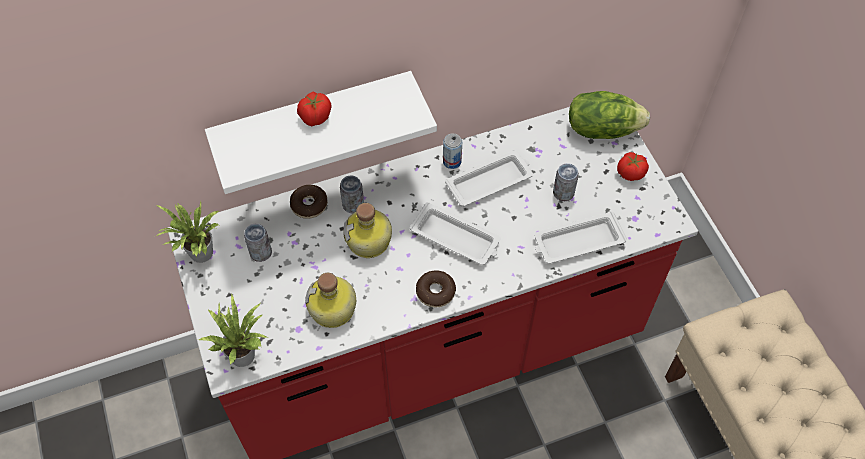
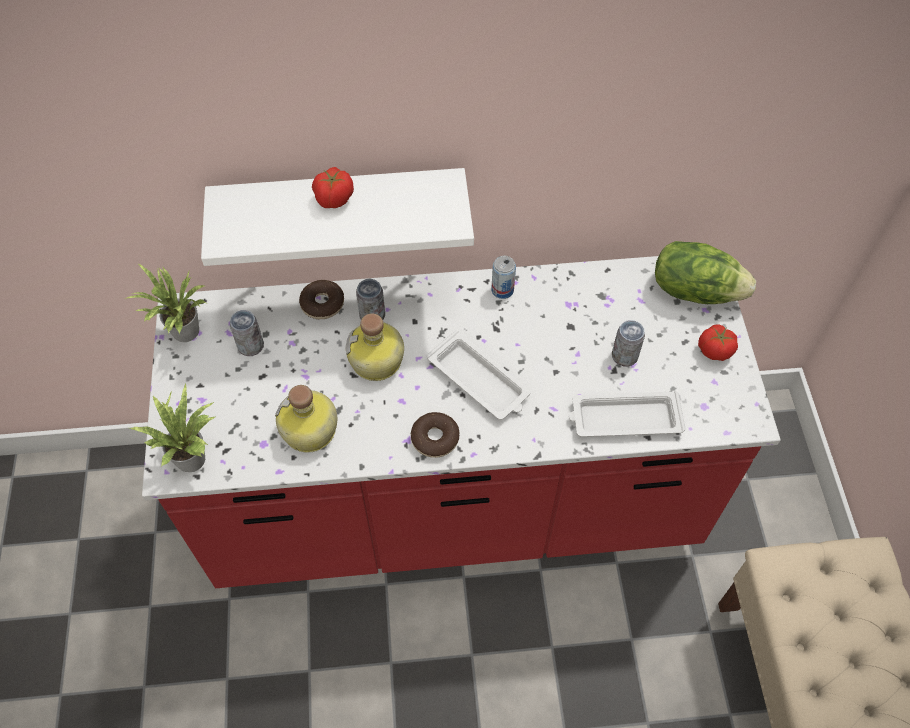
camera: 15 degrees right, 0 degrees up
white tray [445,150,533,207] -> none

